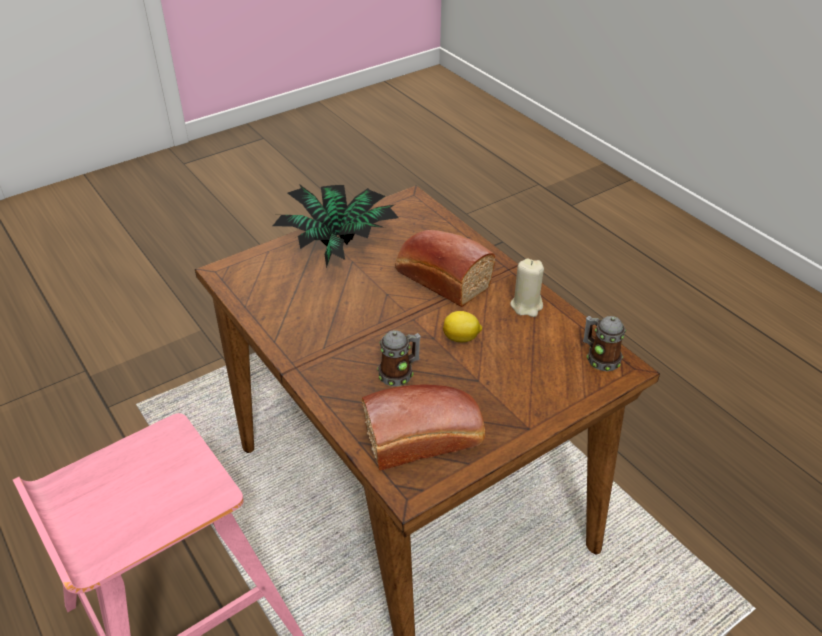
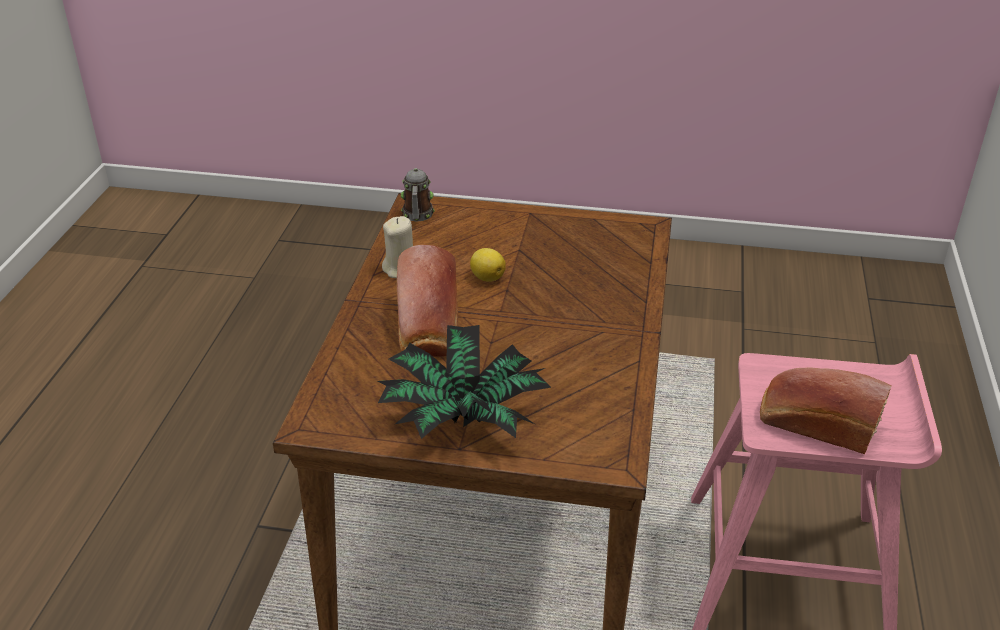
camera: 135 degrees left, 5 degrees down
bread [362,385,485,471] -> bread moved to [760,368,892,454]
mug [377,330,421,386] -> none

